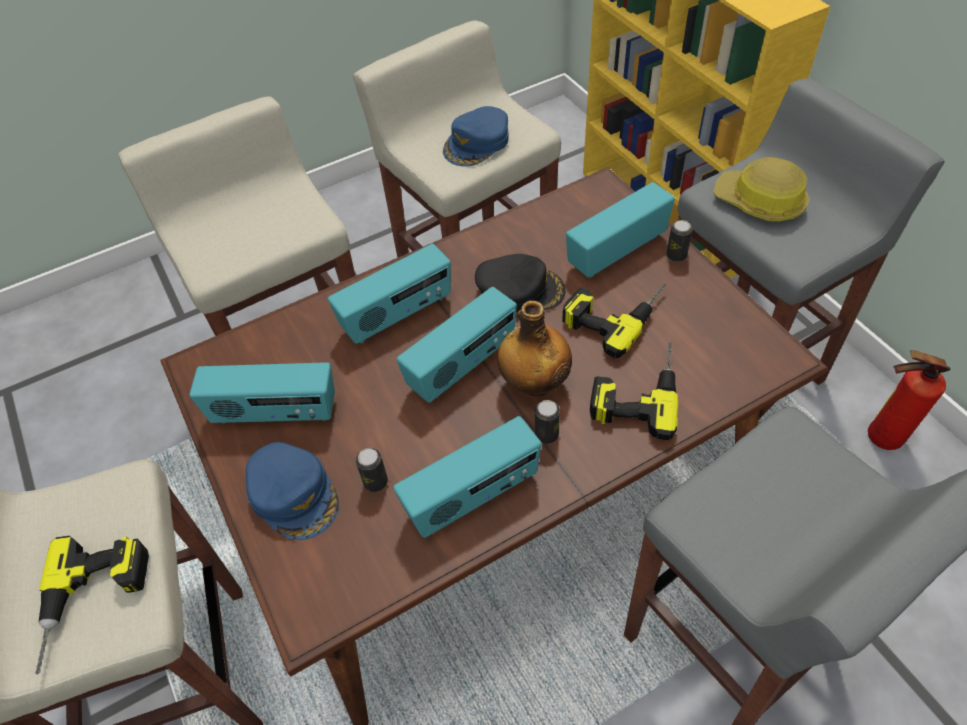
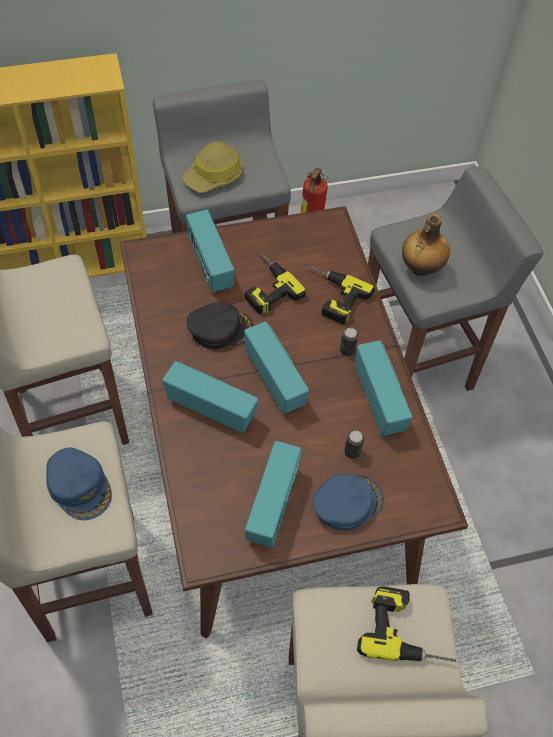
camera: 80 degrees left, 5 degrees up
radio [328,244,451,344] -> radio turned 45 degrees counterclockwise [162,361,258,433]
blue cap [443,106,509,167] -> blue cap moved to [46,447,112,520]
black cap [475,254,566,312] -> black cap turned 60 degrees clockwise [187,302,254,349]
bottle [497,301,572,396] -> bottle moved to [402,214,450,276]
can [666,220,693,262] -> none

